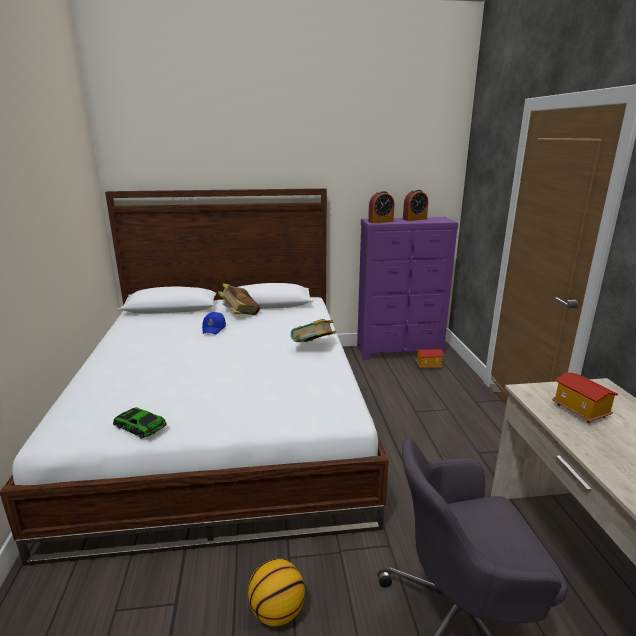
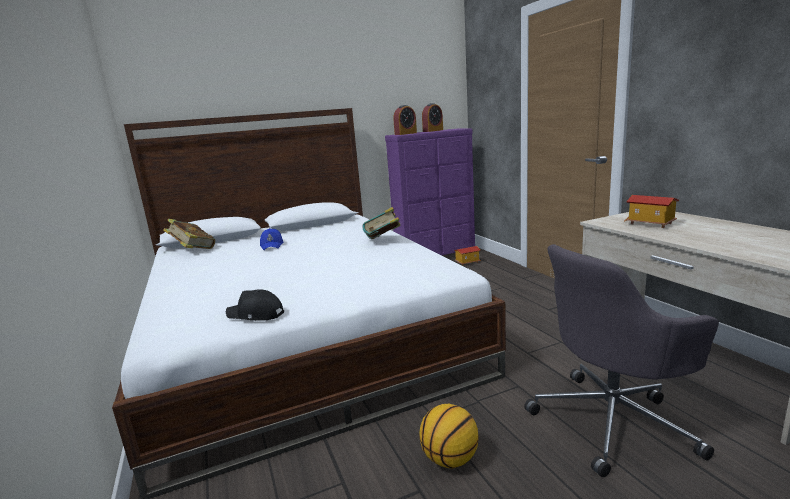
camera: 15 degrees left, 5 degrees down
toy car [113,408,167,439] -> black cap [226,289,284,320]
book [218,283,260,315] -> book moved to [163,219,215,249]

